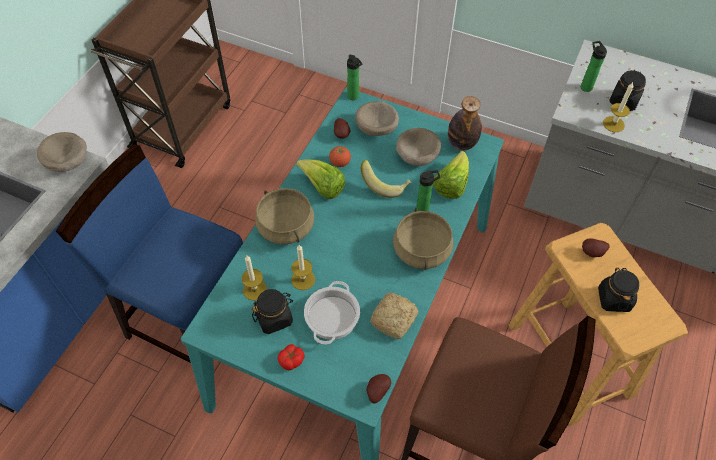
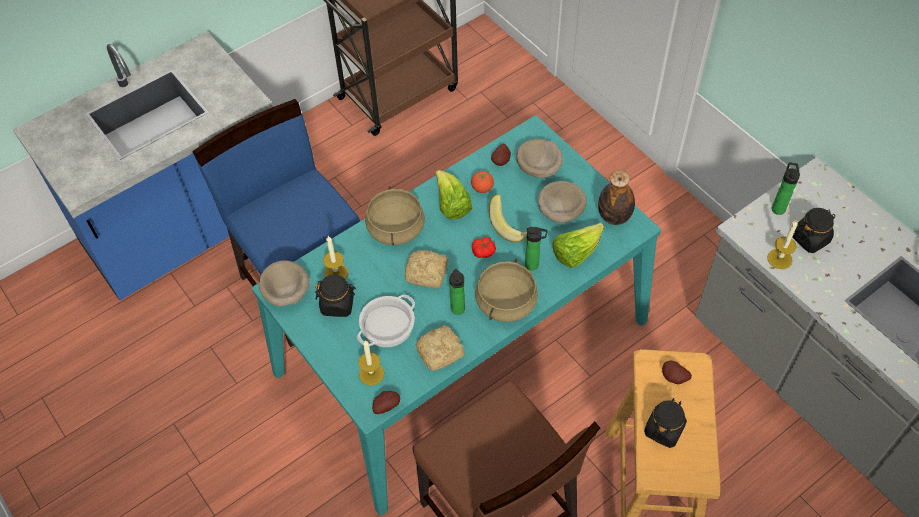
camera: 30 degrees right, 0 degrees up
beige bowl [37,132,87,172] -> beige bowl moved to [259,260,310,306]
tomato [277,344,305,370] -> tomato moved to [472,237,496,258]
candle [291,245,315,290] -> candle moved to [358,340,384,385]
bottle [347,55,363,100] -> bottle moved to [449,269,465,315]
none -> bread [405,250,448,289]

